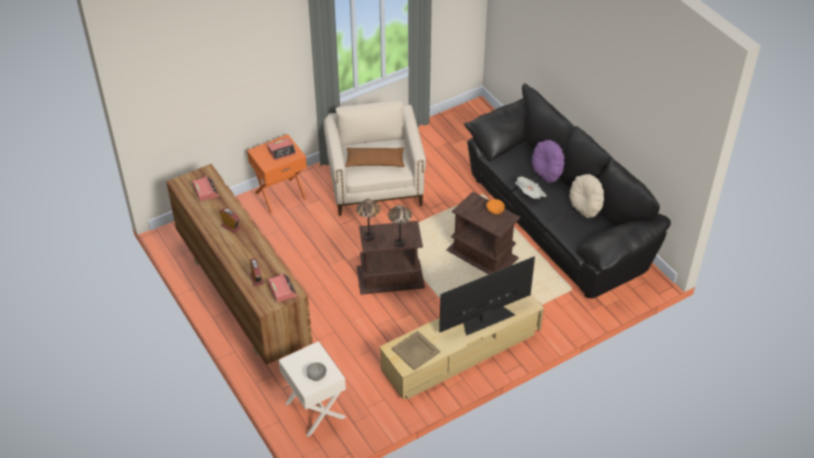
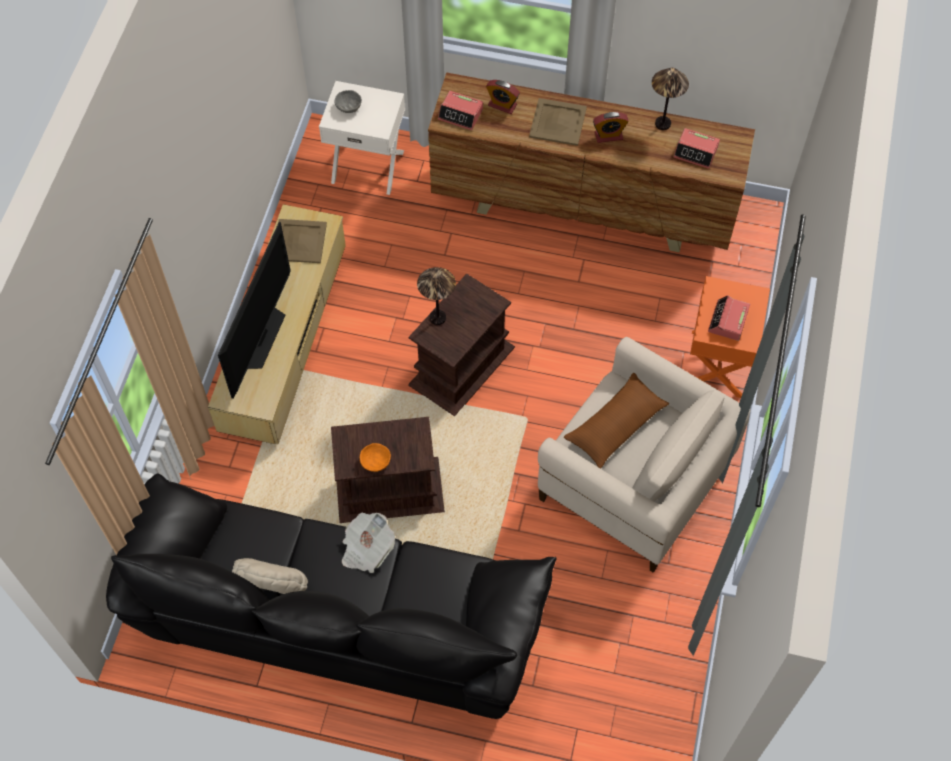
camera: 135 degrees right, 15 degrees up
table lamp [356,199,380,241] -> table lamp moved to [652,68,689,130]
purple pillow [532,140,565,183] -> none
none -> beige tray [529,98,587,146]

